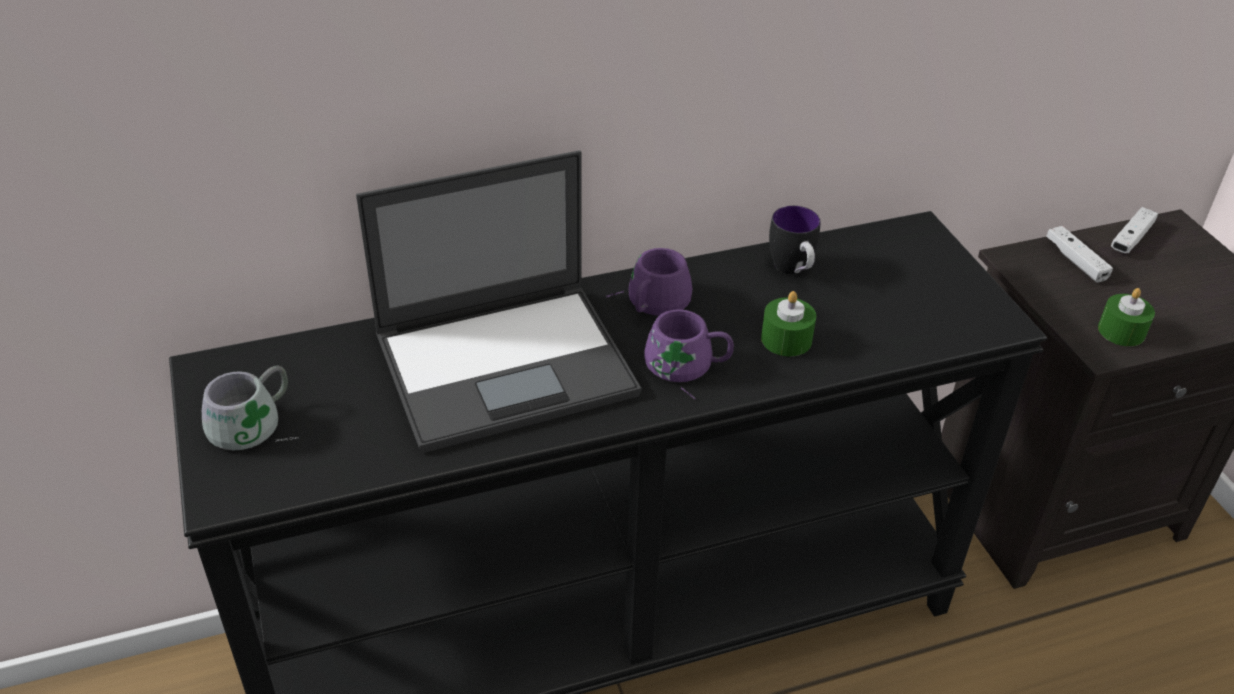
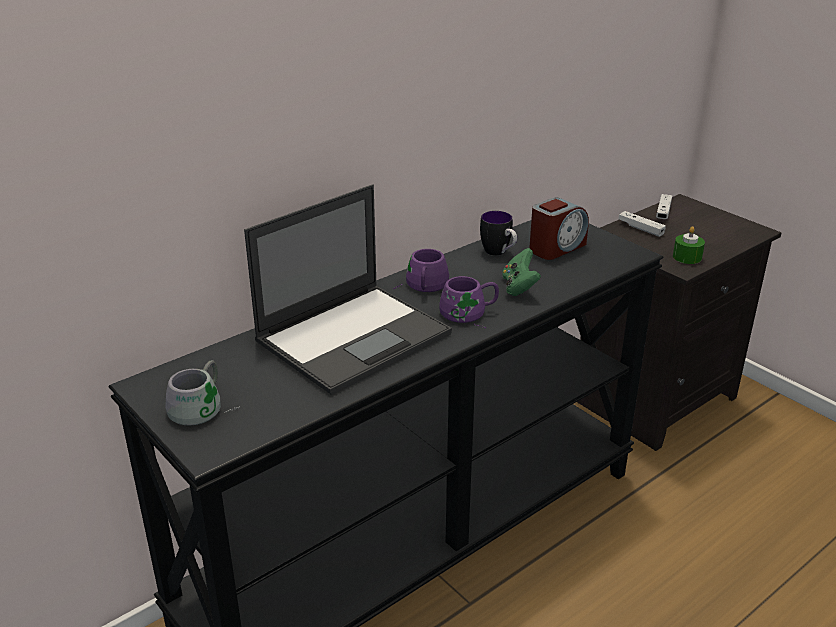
camera: 20 degrees left, 10 degrees down
green candle [761,291,816,356] -> green game controller [502,248,541,296]
none -> alarm clock [529,197,589,260]

